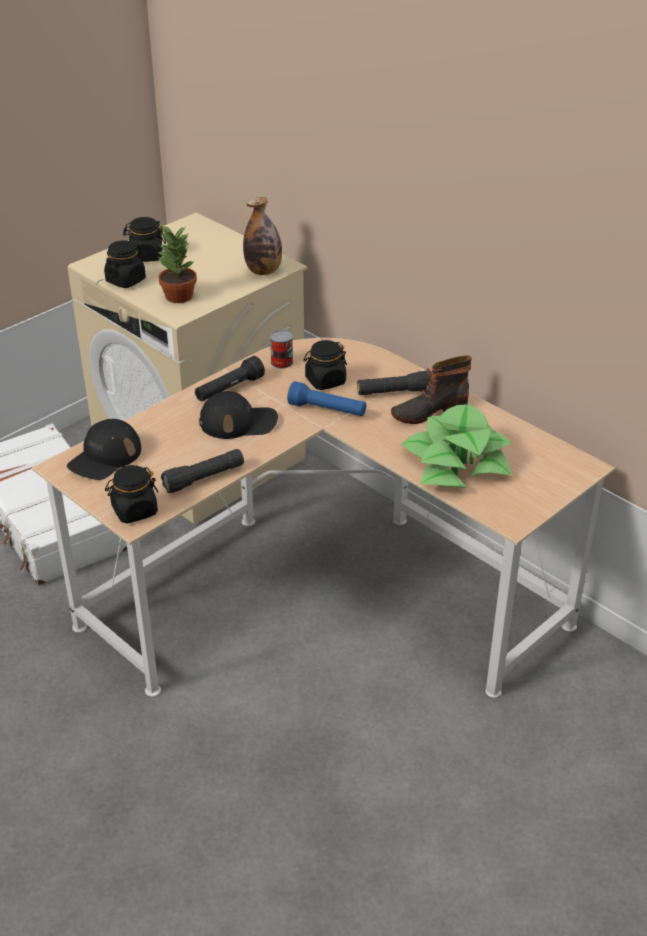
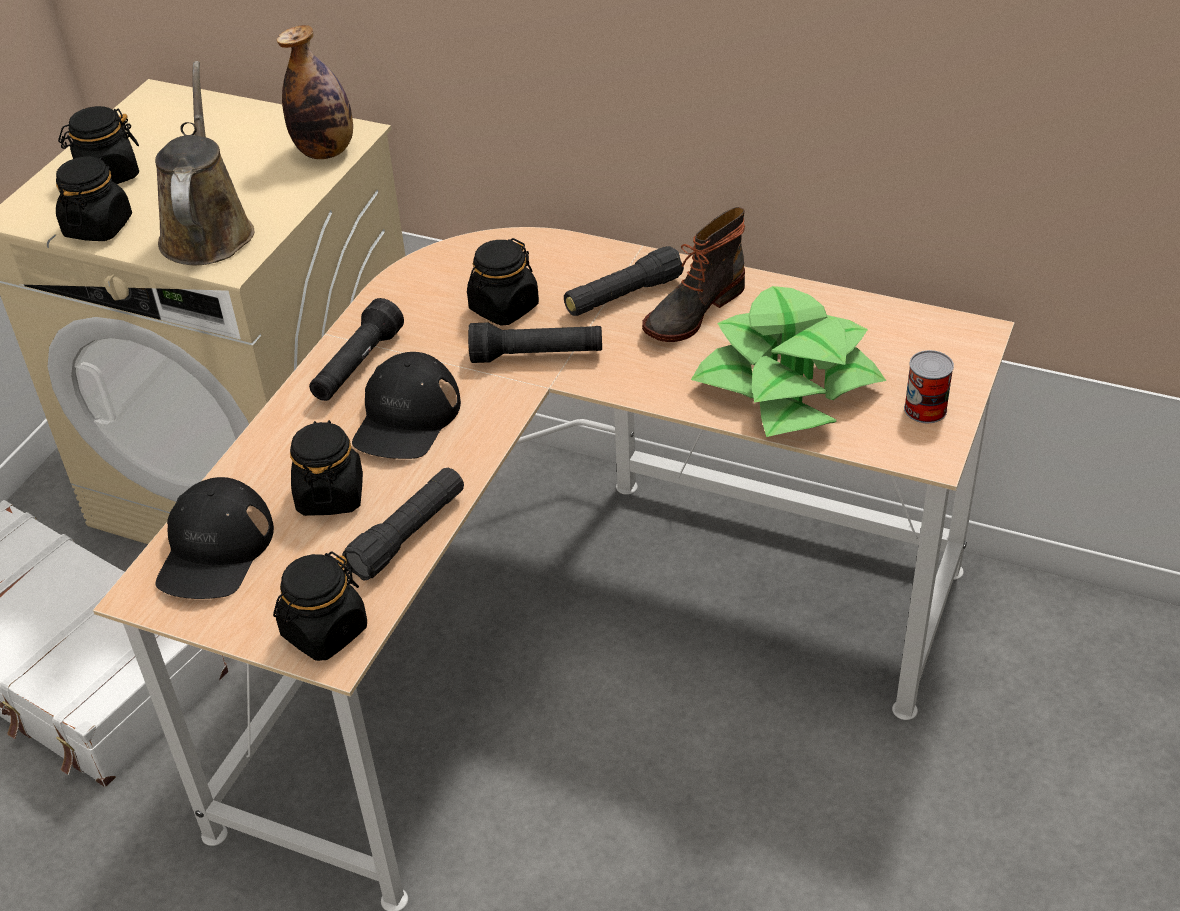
camera: 20 degrees left, 5 degrees up
potted plant [157,225,197,303] -> brown watering can [155,61,254,265]
black cap [199,391,278,439] -> black cap turned 135 degrees clockwise [352,352,461,459]
can [270,330,293,369] -> can moved to [904,350,954,423]
blue flashlight [287,381,366,416] -> black flashlight [468,323,602,363]
none -> black jar [290,420,363,516]

